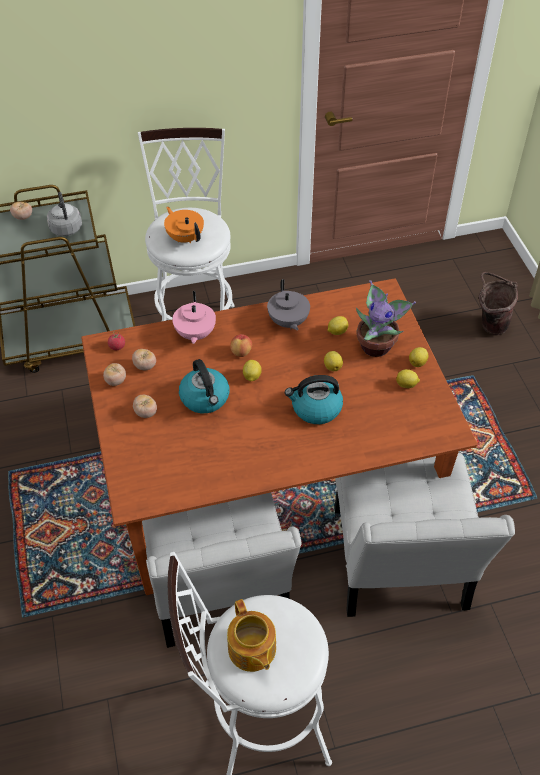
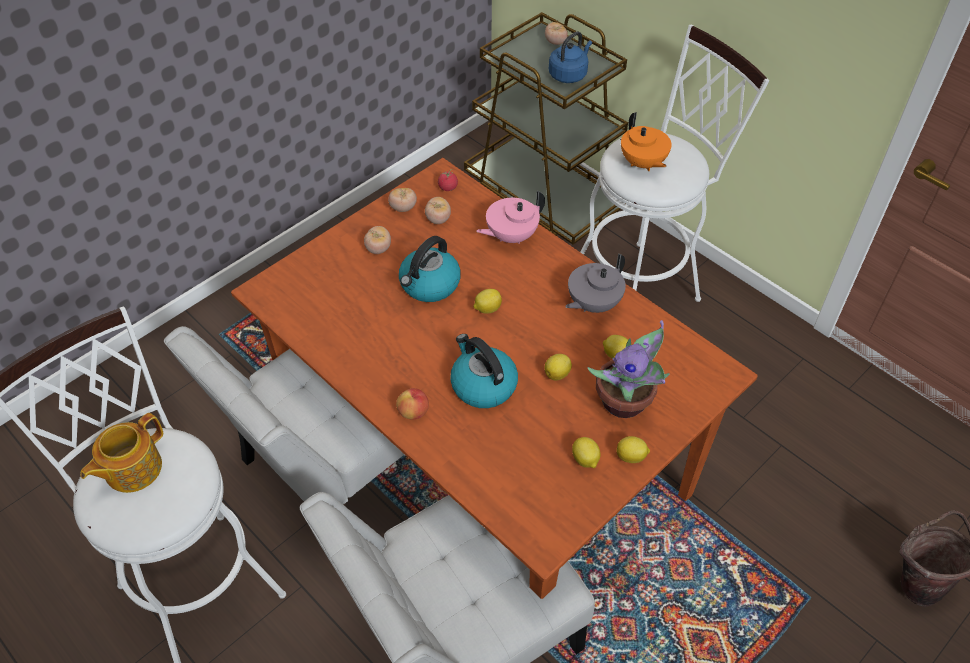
camera: 60 degrees right, 0 degrees up
grey kettle [47,192,82,236] -> blue kettle [549,31,592,83]
orange teapot [164,207,204,243] -> orange teapot turned 135 degrees clockwise [621,112,672,171]
apple [230,334,252,357] -> apple moved to [396,388,429,419]

